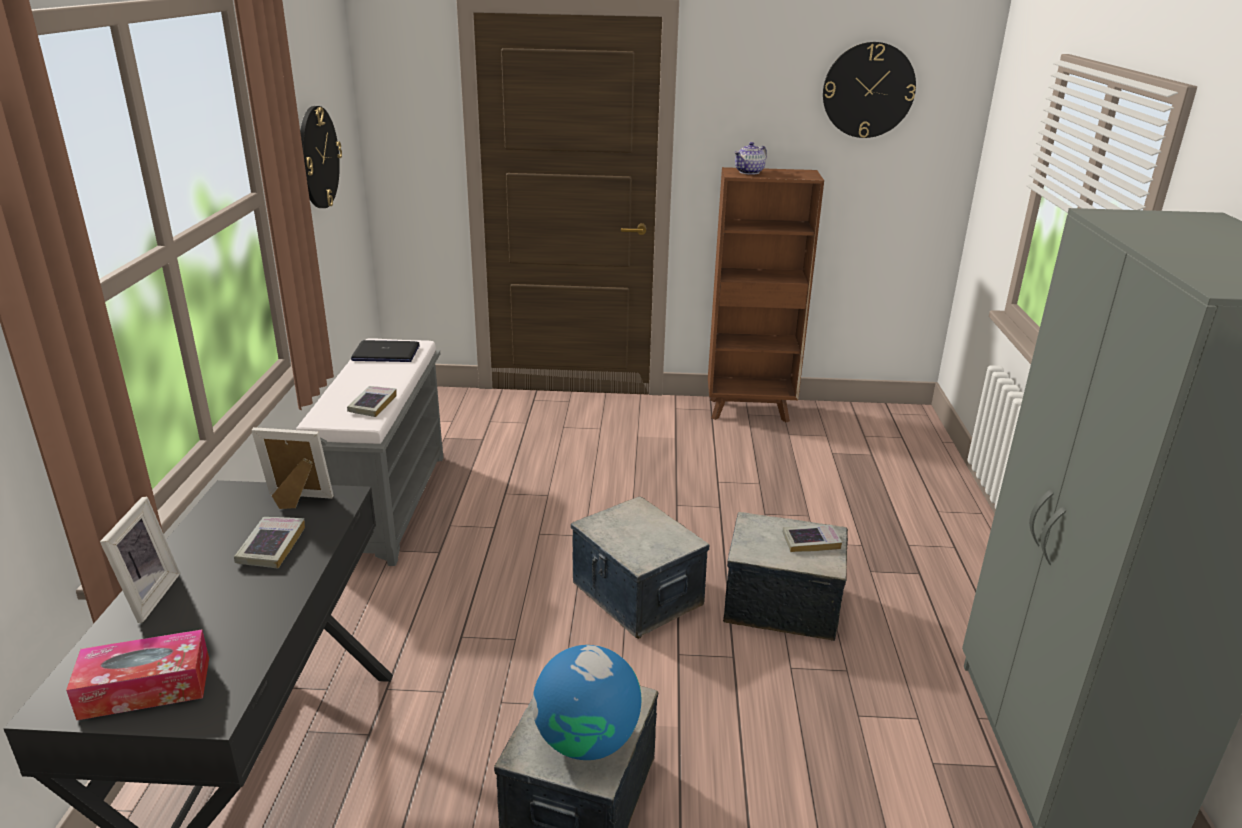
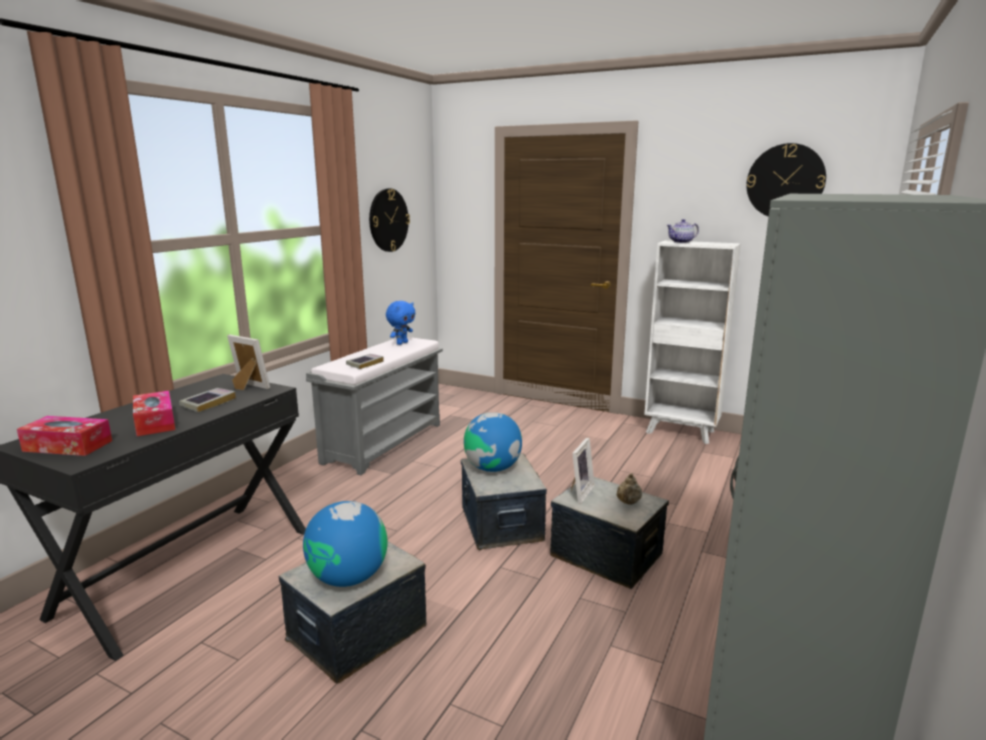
camera: 25 degrees right, 10 degrees down
picture frame [100,497,180,623] -> picture frame moved to [571,437,594,504]
laptop [351,340,420,362] -> blue plush toy [386,301,416,345]
brown bookcase [708,167,824,423] -> white bookcase [644,240,741,444]
book [782,525,842,552] -> beige teapot [616,473,642,505]
none -> tissue box [133,391,175,436]
none -> globe [464,412,522,472]

